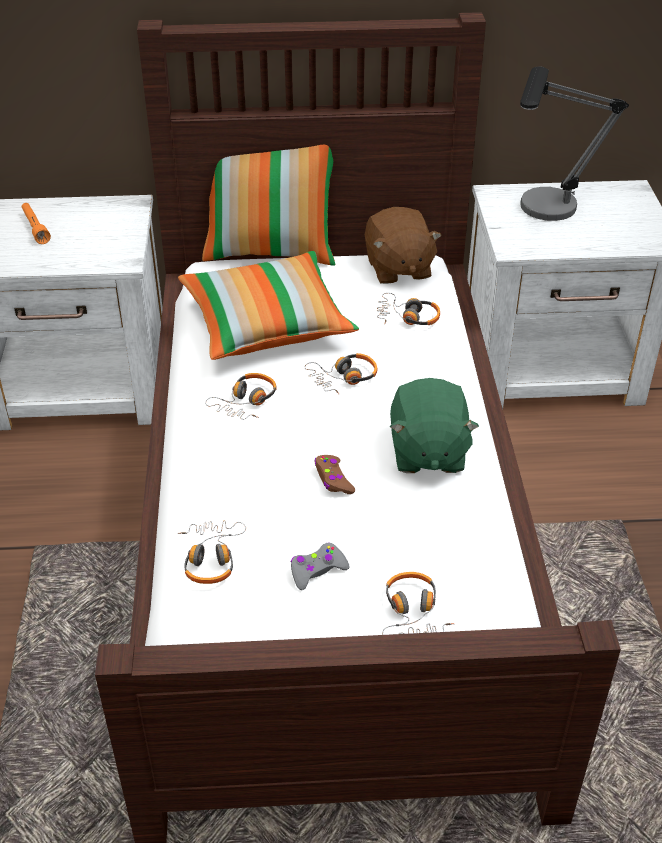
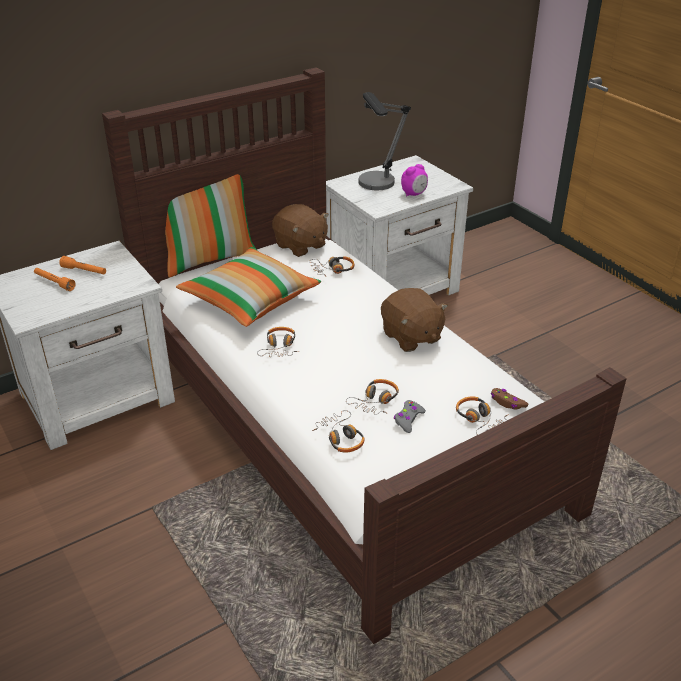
camera: 30 degrees left, 5 degrees down
headphones [305,353,378,394] -> headphones moved to [346,379,399,415]
brown game controller [315,455,355,494] -> brown game controller moved to [491,388,529,410]
green plush toy [390,378,479,473] -> brown plush toy [381,288,448,352]
none -> orange flashlight [59,256,106,274]
none -> alarm clock [401,164,428,196]

